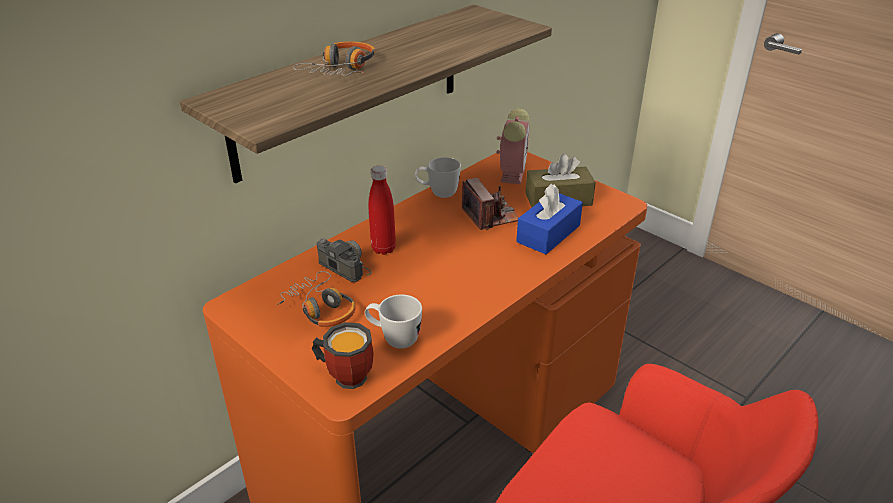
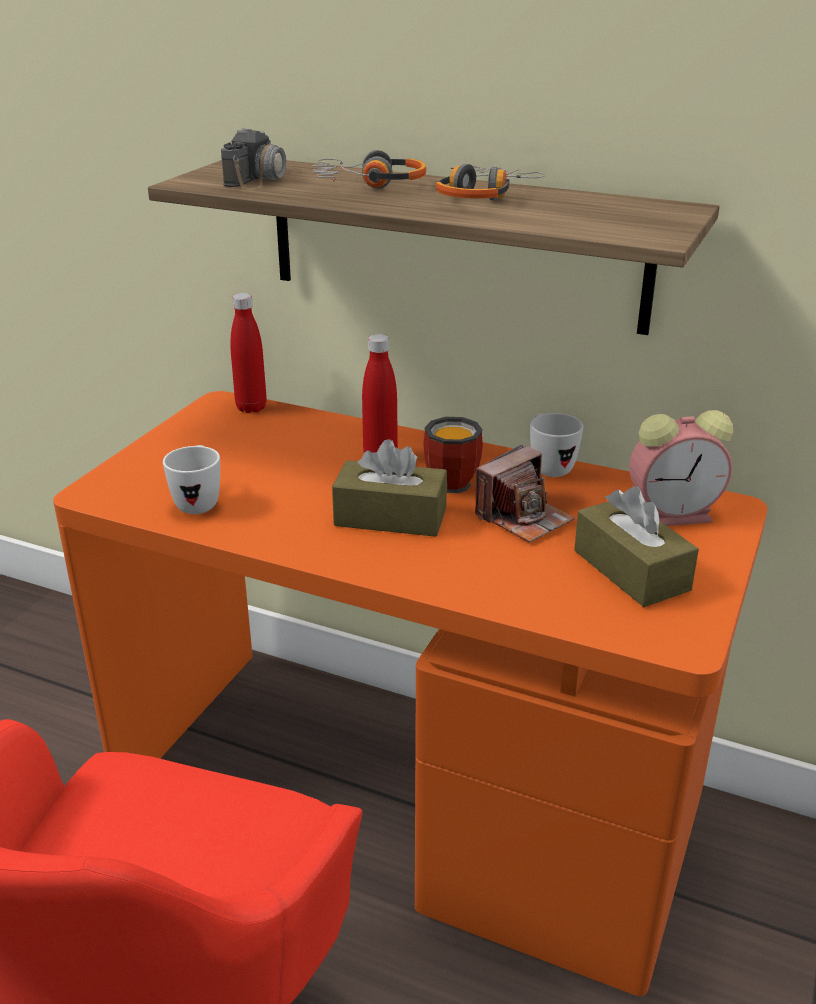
camera: 70 degrees right, 5 degrees down
headphones [276,271,356,327] -> headphones moved to [436,164,545,200]
mug [312,322,373,389] -> mug moved to [423,417,483,494]
camera [317,239,372,282] -> camera moved to [221,128,304,189]
blue tissue box [516,184,583,254] -> none
none -> red bottle [230,293,267,413]
none -> brown tissue box [332,439,447,537]

